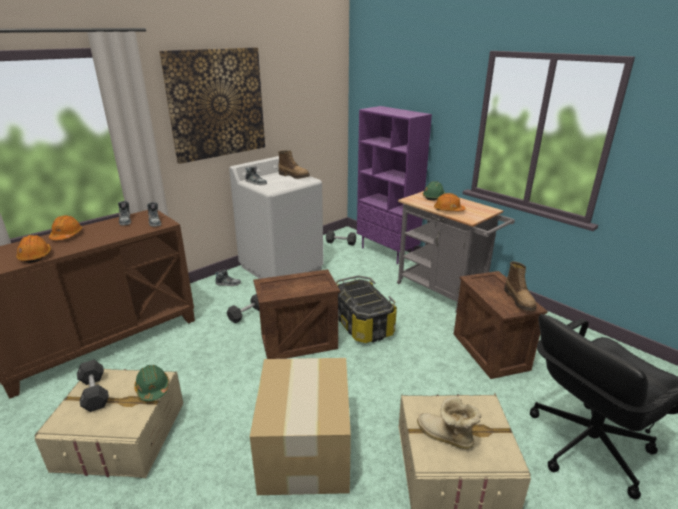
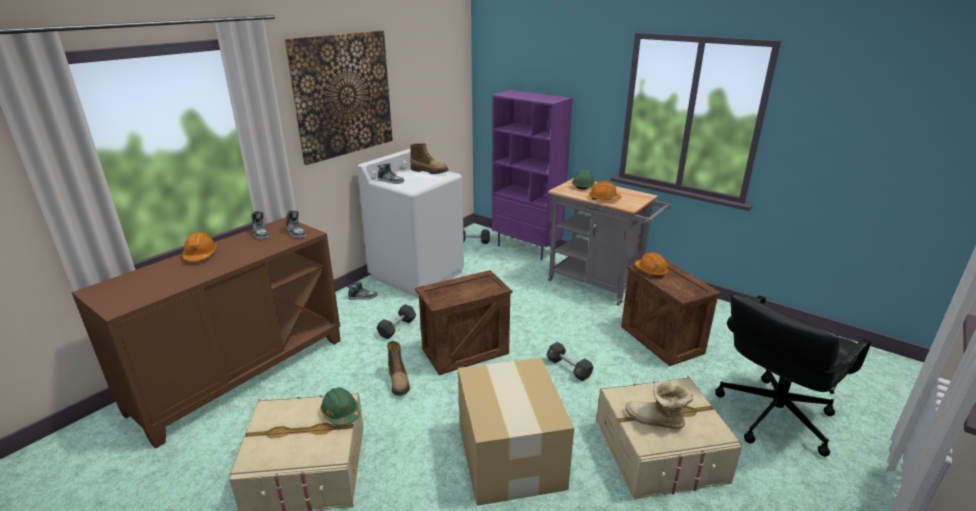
camera: 10 degrees left, 0 degrees up
orange hard hat [16,235,51,263] -> orange hard hat moved to [635,252,669,277]
black dumbbell [77,360,109,412] -> black dumbbell moved to [546,342,594,381]
storage box [336,276,397,343] -> none
boot [504,261,536,311] -> boot moved to [387,341,410,396]

